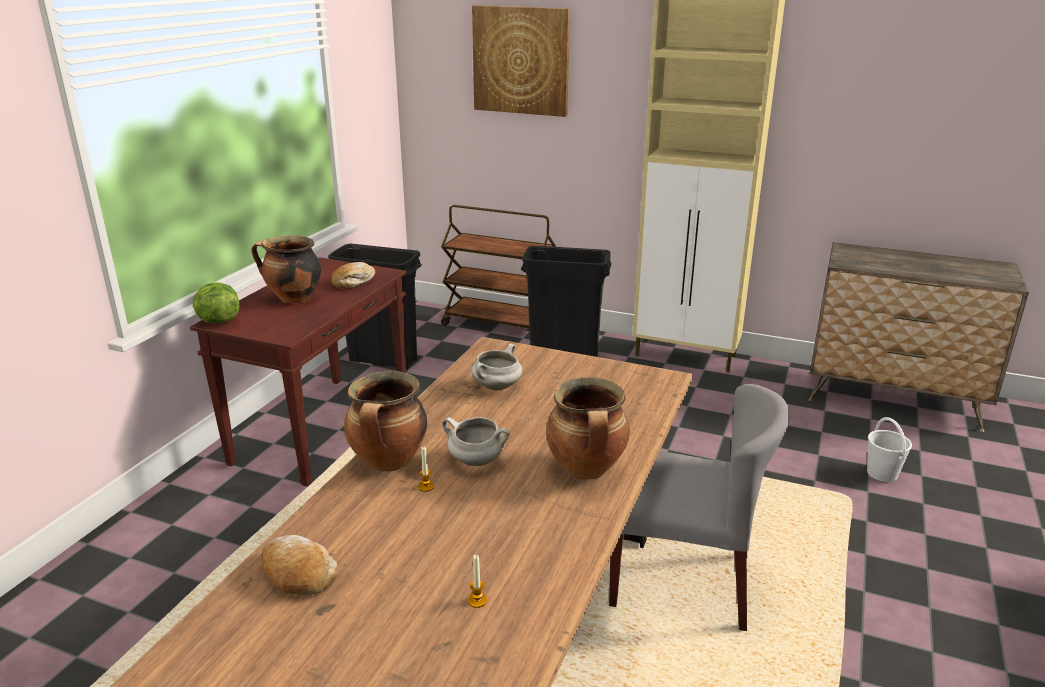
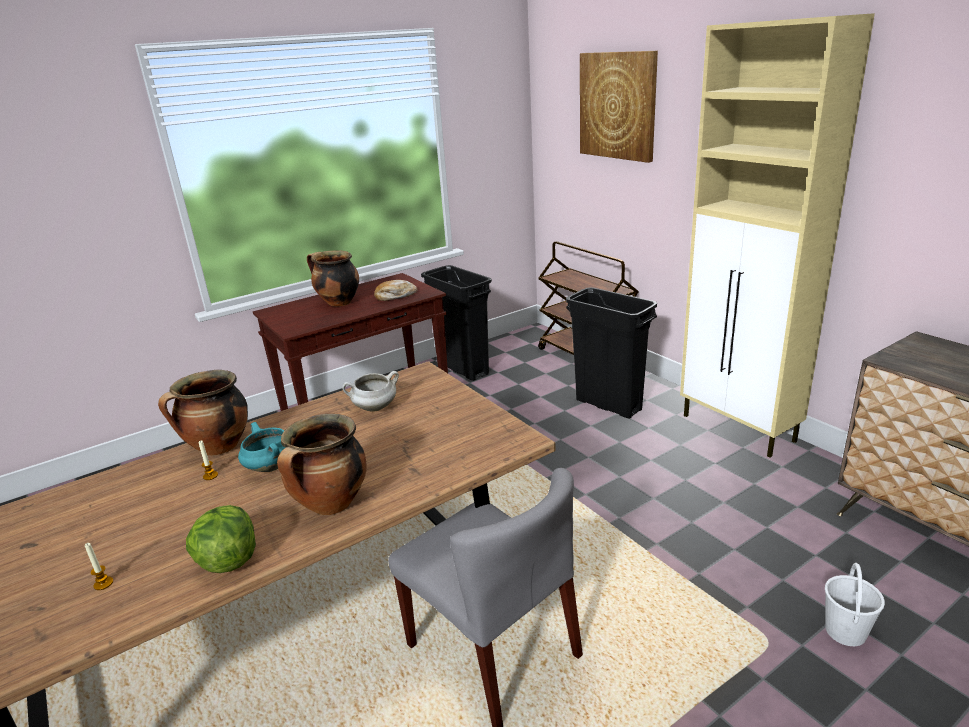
camera: 35 degrees right, 0 degrees up
lettuce [193,282,239,323] -> lettuce moved to [186,505,256,573]
bread [261,535,337,595] -> none
white cooking pot [442,417,510,466] -> turquoise cooking pot [238,422,285,472]

